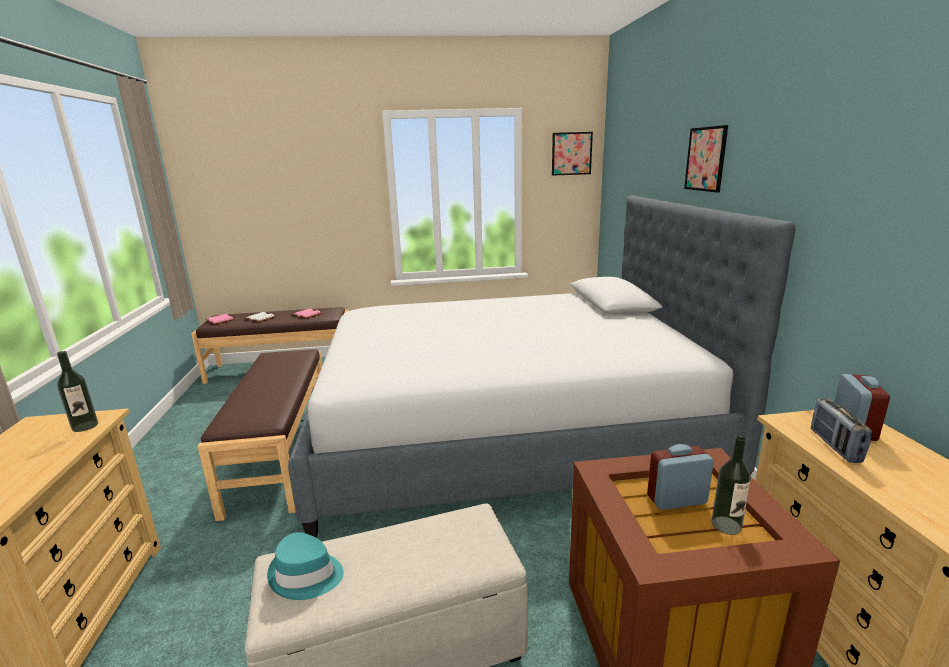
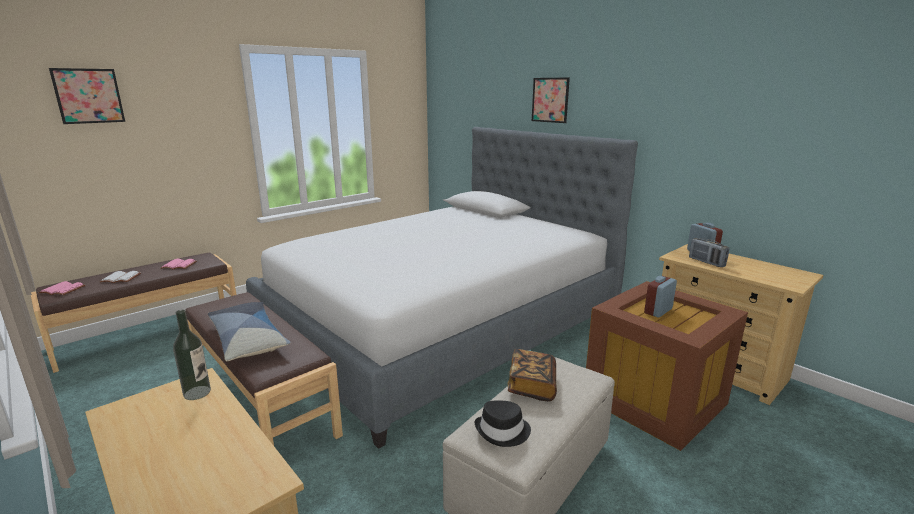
camera: 35 degrees left, 0 degrees up
turquoise hat [267,532,344,600] -> black hat [474,401,531,447]
picture [552,132,593,176] -> picture moved to [49,68,125,124]
bottle [711,436,751,535] -> none
none -> pillow [208,302,290,361]
none -> book [507,349,557,401]

